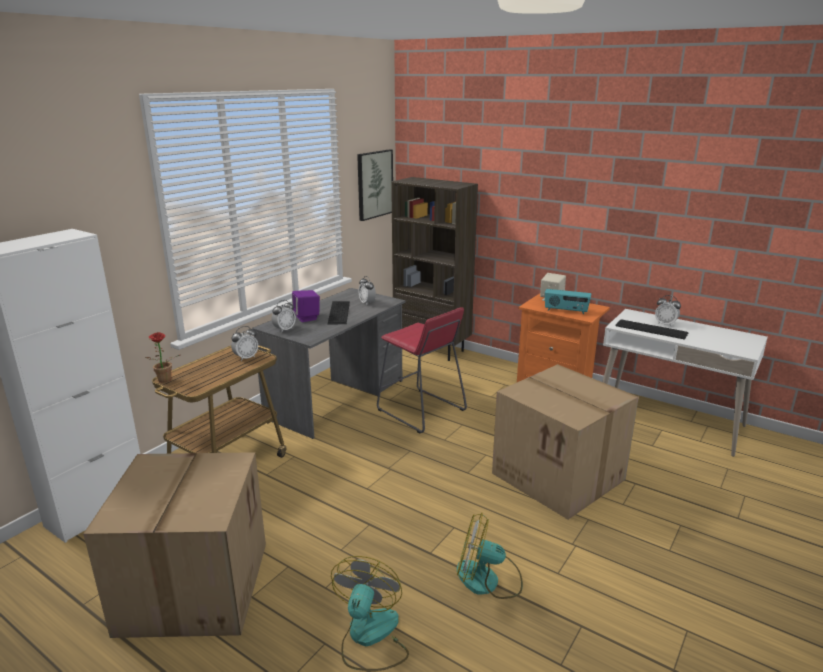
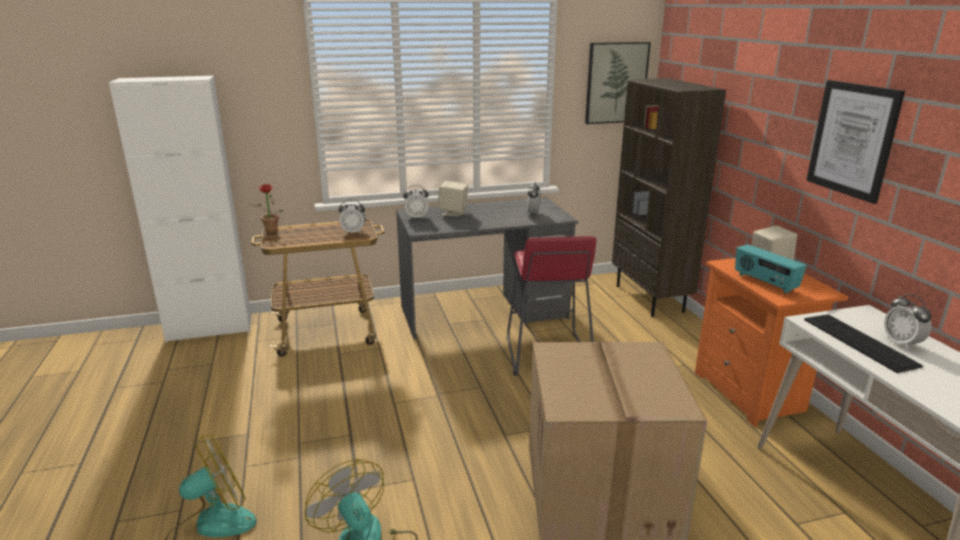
camera: 40 degrees right, 0 degrees up
cardboard box [83,452,266,638] -> none
purple speaker [292,290,320,322] -> beige speaker [438,181,468,216]
keyboard [328,301,350,325] -> none
none -> picture [806,80,905,204]

